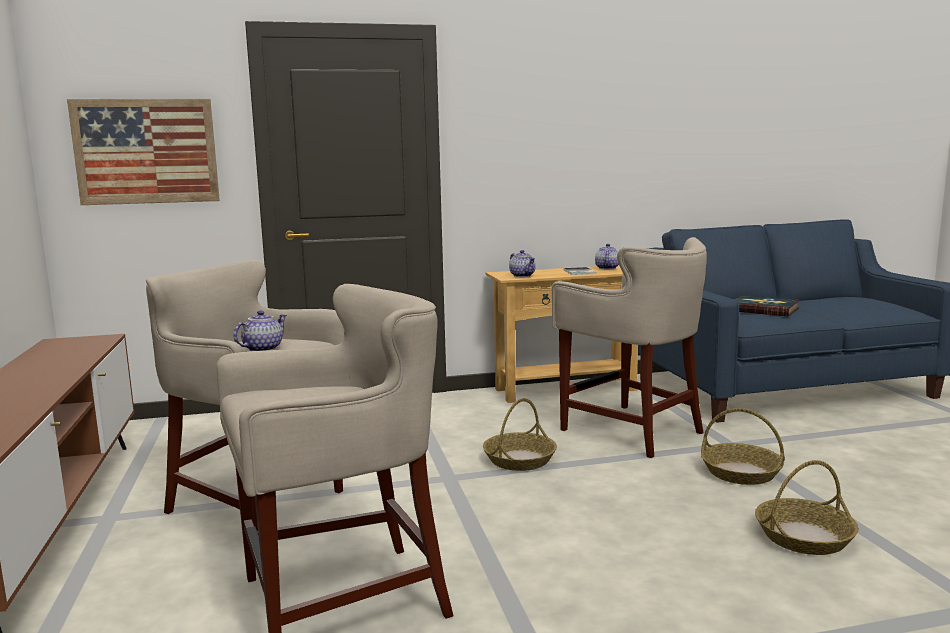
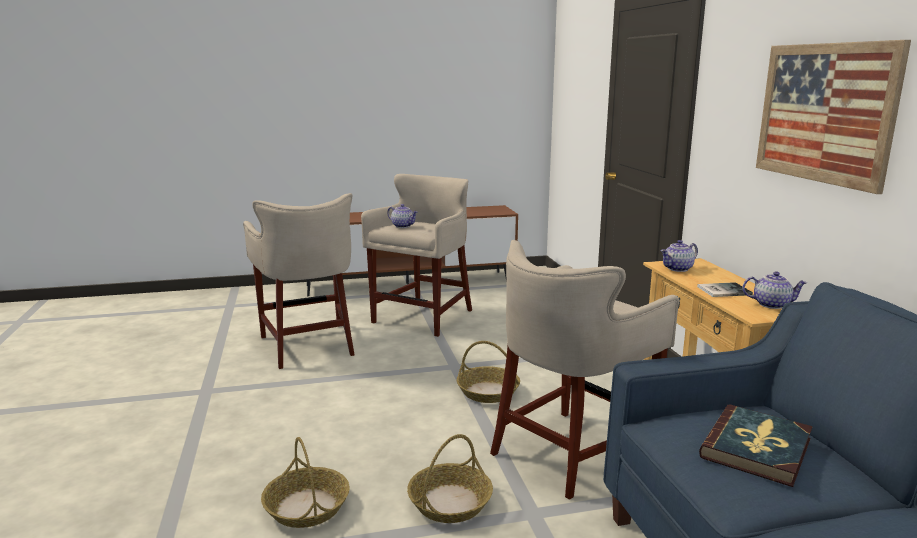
camera: 90 degrees right, 5 degrees up
picture [67,99,220,205] -> picture moved to [756,40,911,194]

